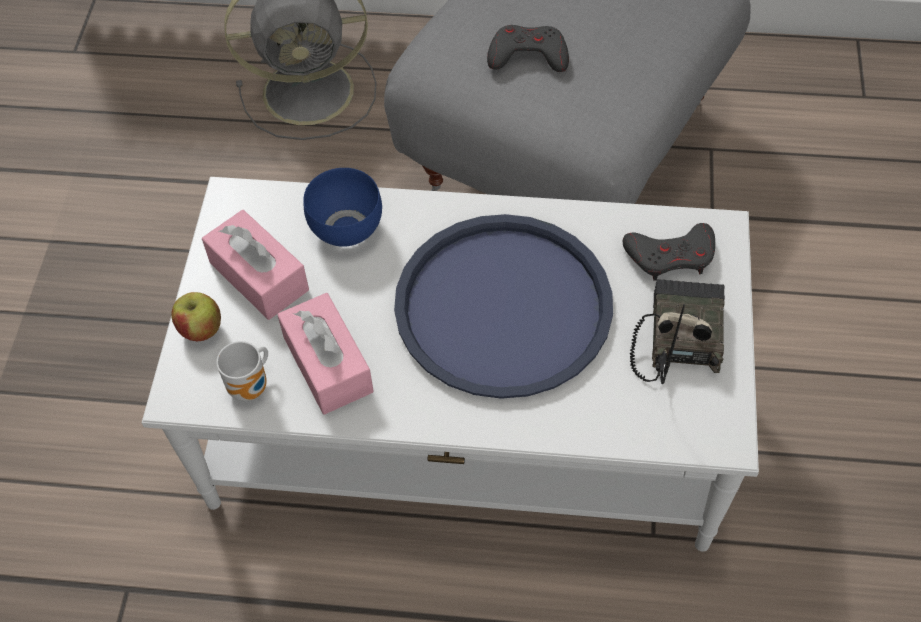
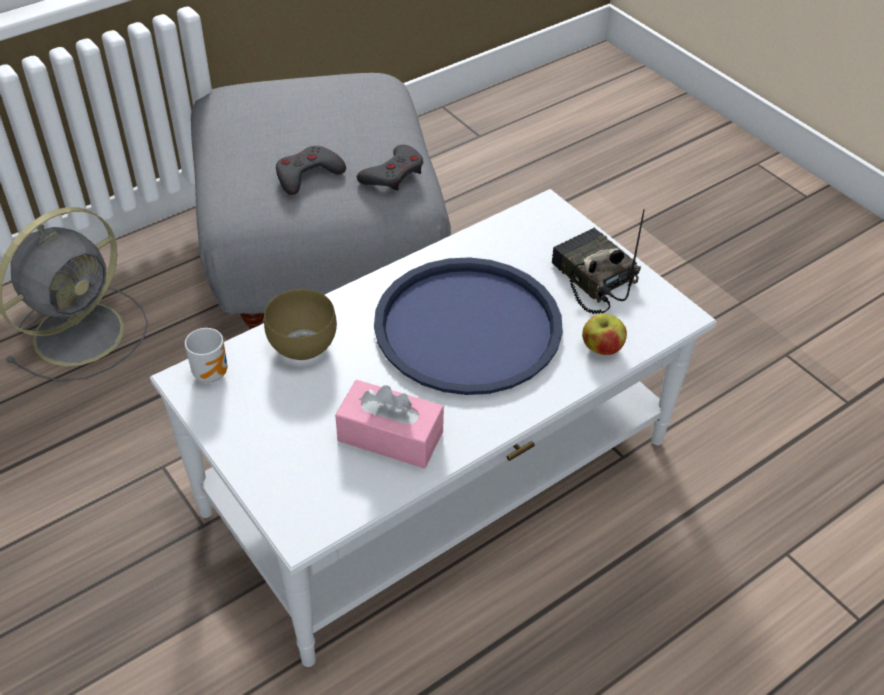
camera: 45 degrees left, 10 degrees down
apple [171,292,221,341] -> apple moved to [582,314,627,355]
pink tissue box [202,210,309,320] -> none
mug [216,341,268,401] -> mug moved to [185,328,227,383]
blue bowl [303,168,382,247] -> brown bowl [264,289,337,360]
grey game controller [623,223,715,281] -> grey game controller moved to [357,145,423,191]

